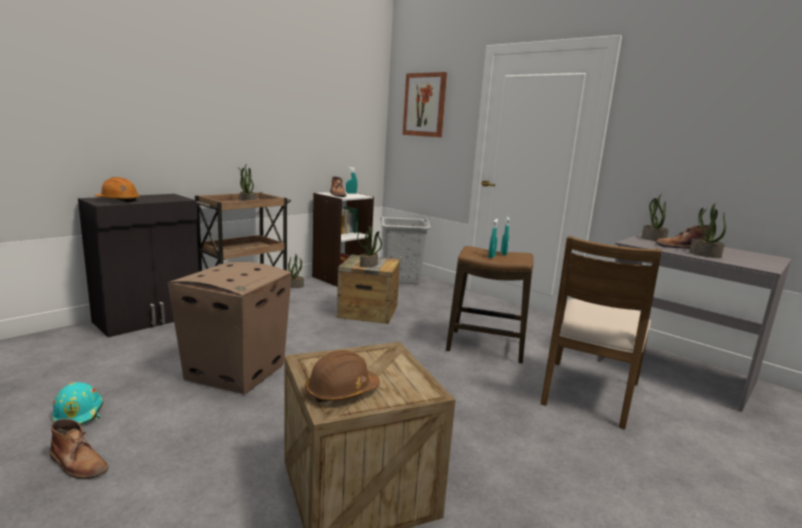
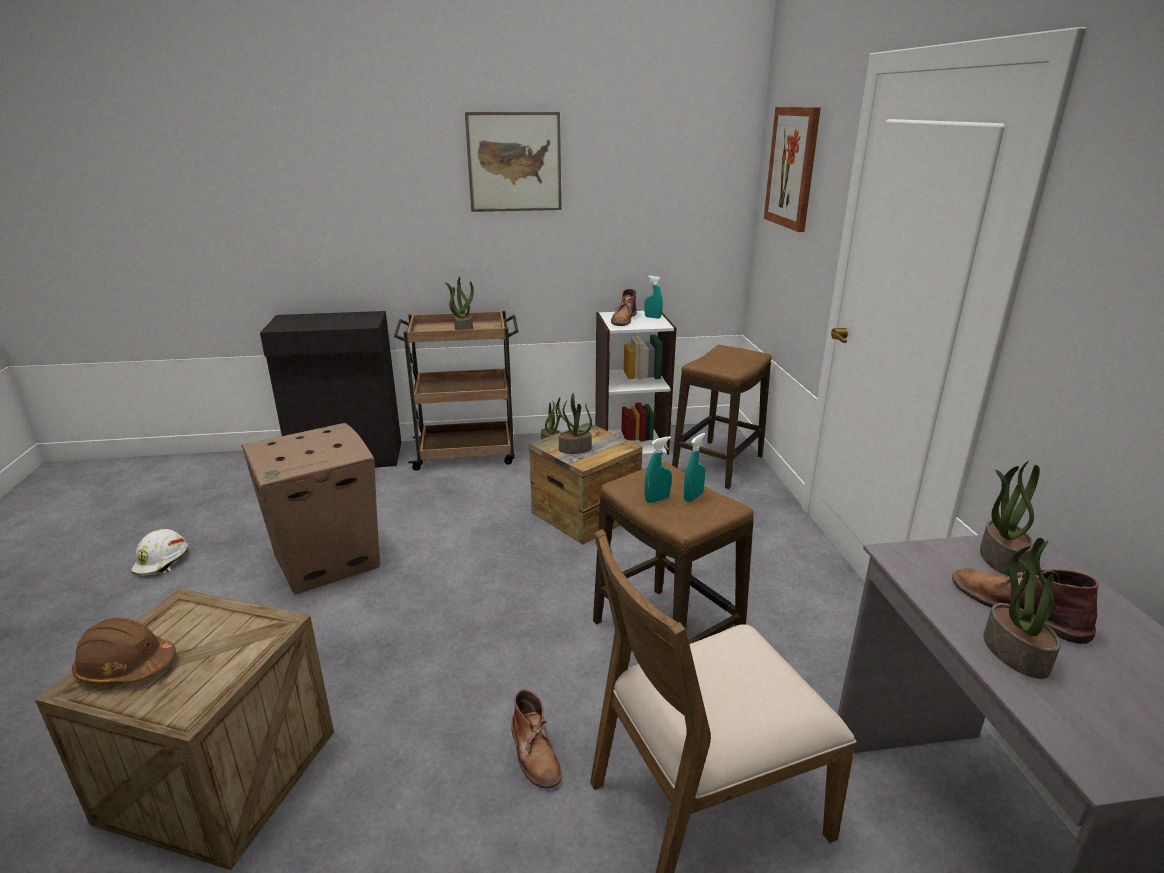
camera: 40 degrees right, 10 degrees up
brown boot [49,419,109,479] -> brown boot moved to [511,689,562,789]
turquoise hard hat [52,382,103,425] -> white hard hat [131,529,188,575]
orange hard hat [95,177,140,202] -> none
grey laundry basket [380,216,431,284] -> stool [672,345,772,489]
none -> picture [465,112,562,212]

